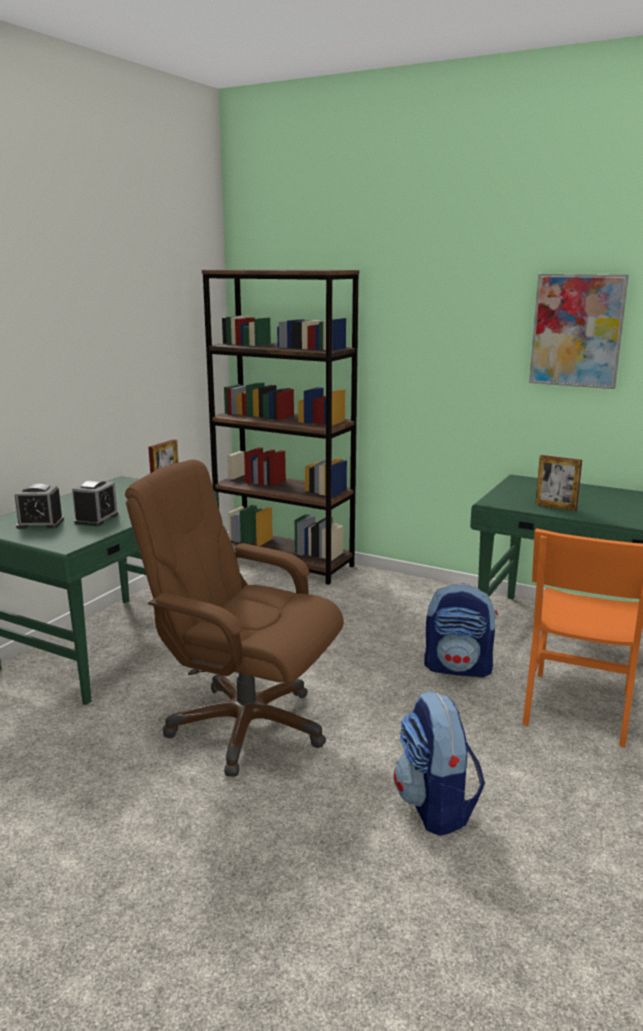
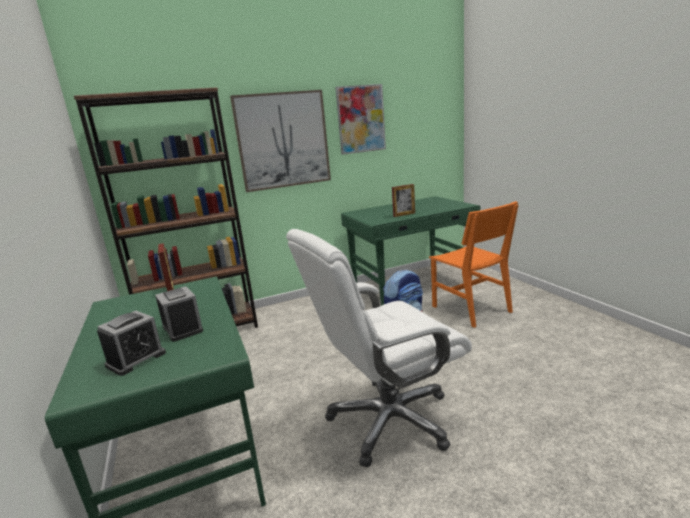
camera: 50 degrees left, 0 degrees up
brown office chair [125,459,344,777] -> white office chair [286,229,472,467]
backpack [394,691,485,836] -> none
none -> picture [230,90,331,192]

